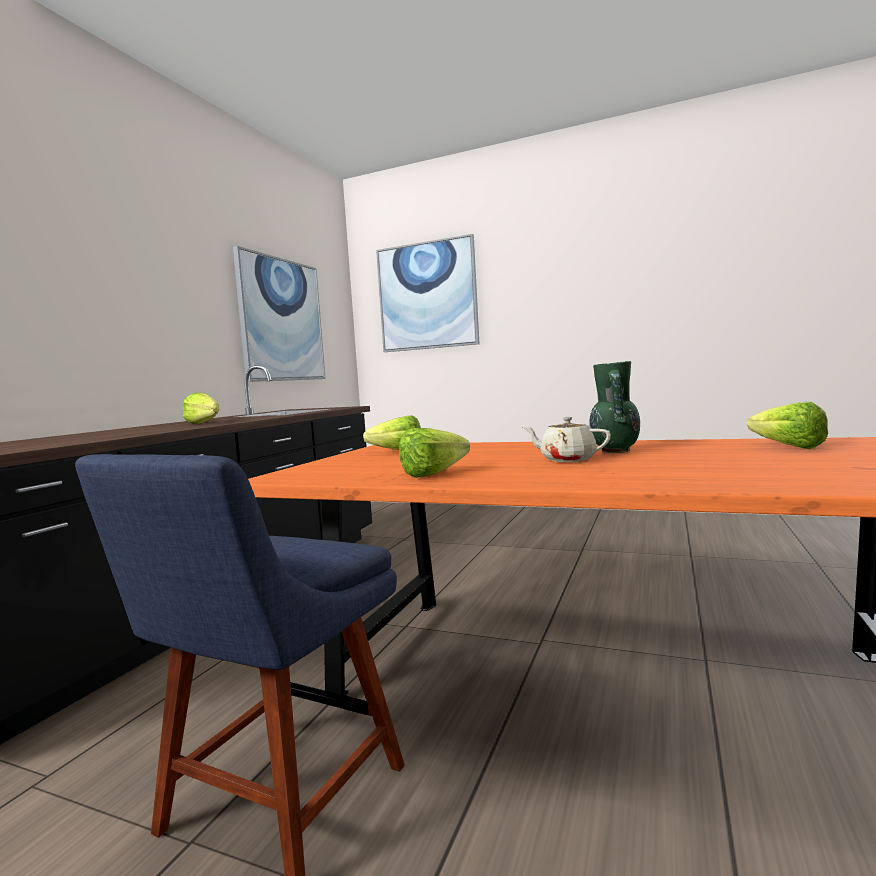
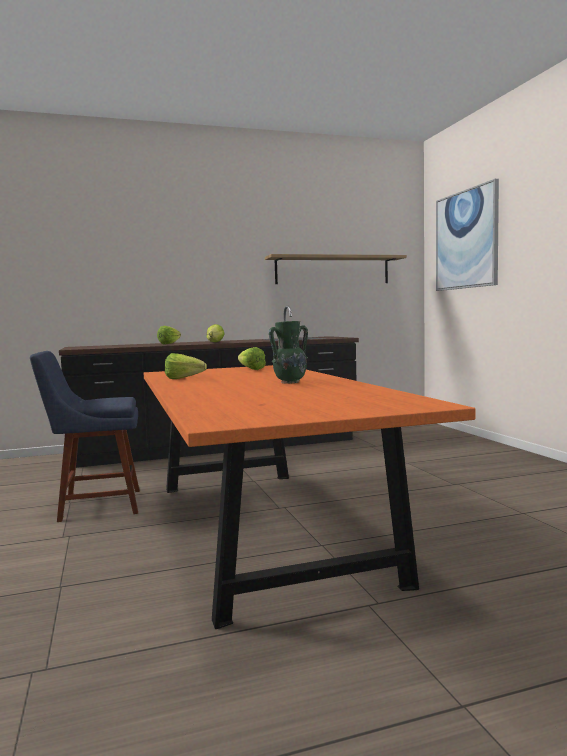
camera: 50 degrees right, 0 degrees up
picture [233,246,326,382] -> shelf [265,254,407,284]
beige teapot [523,417,611,462] -> none
lettuce [747,402,828,449] -> lettuce moved to [157,326,181,345]

